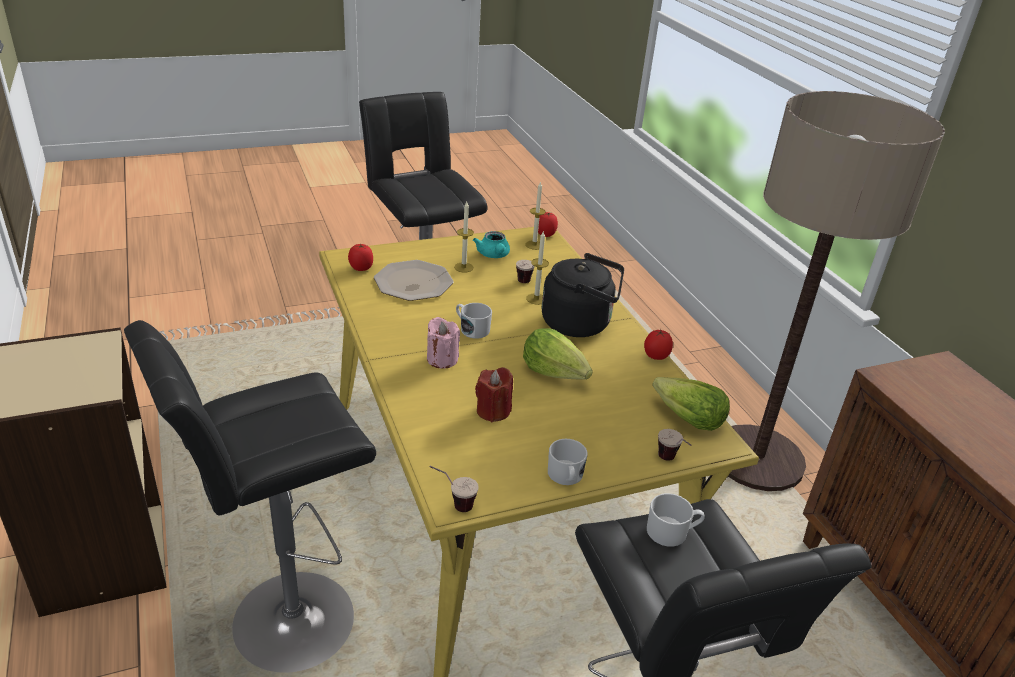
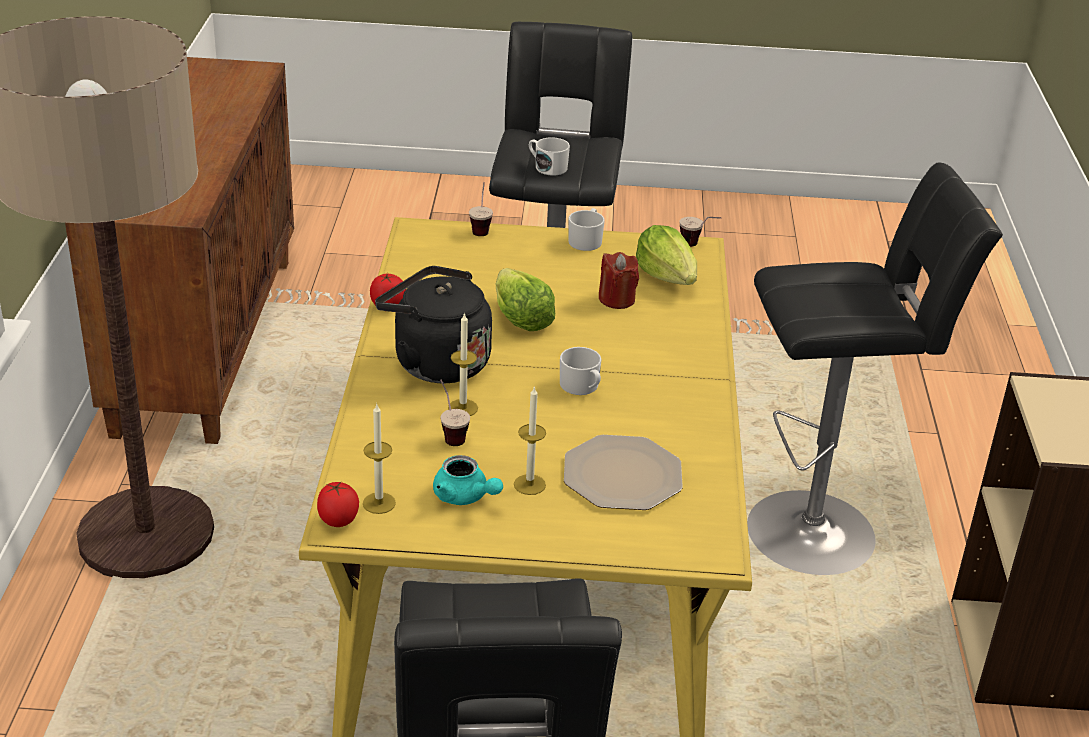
camera: 155 degrees left, 0 degrees up
tomato [348,244,373,271] -> none
pink candle [427,317,460,368] -> none
turquoise teapot [473,231,510,258] -> turquoise teapot turned 120 degrees clockwise [433,455,503,505]
lettuce [652,377,730,431] -> lettuce moved to [636,225,697,285]

